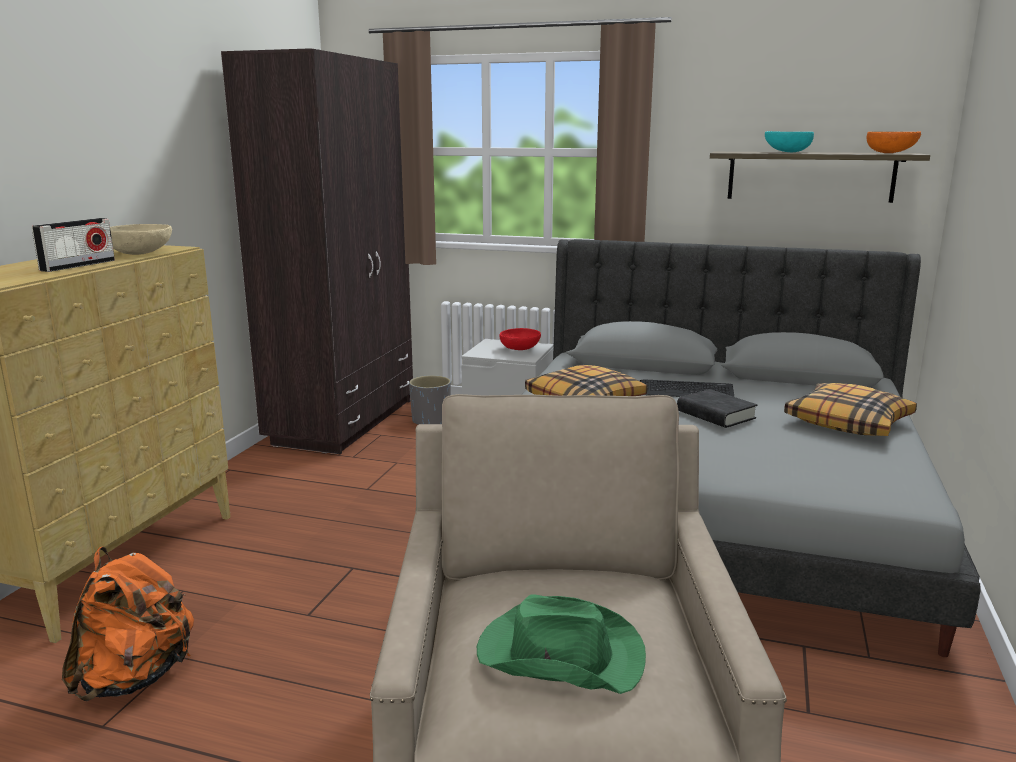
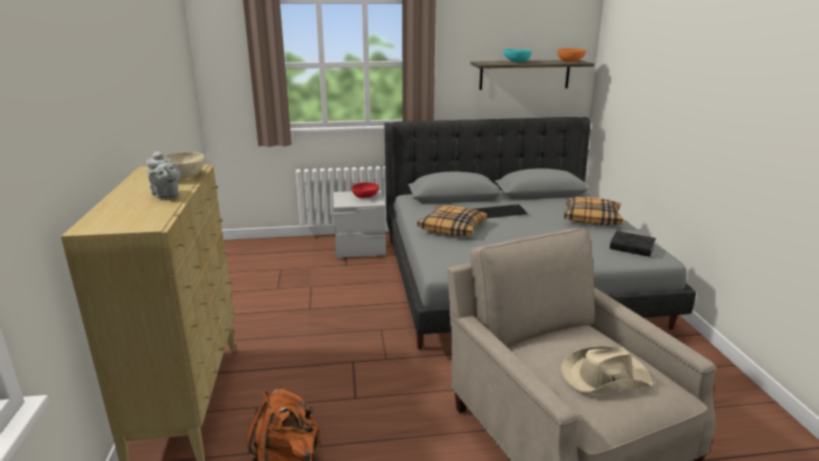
camera: 25 degrees left, 5 degrees up
radio [32,218,115,272] -> grey teapot [146,151,181,199]
brown wardrobe [221,48,413,455] -> none
grey planter [409,375,451,425] -> none
green hat [477,595,646,694] -> beige hat [561,346,653,393]
black book [677,389,757,428] -> black book moved to [610,231,656,257]

